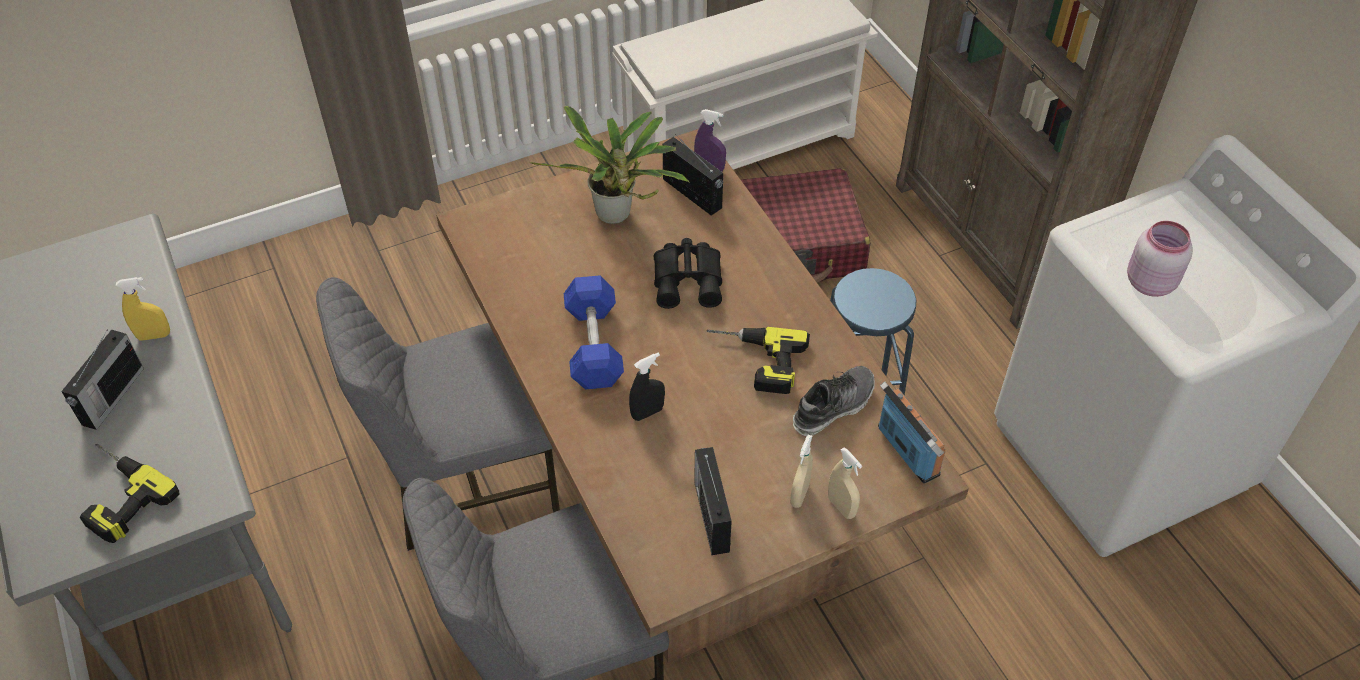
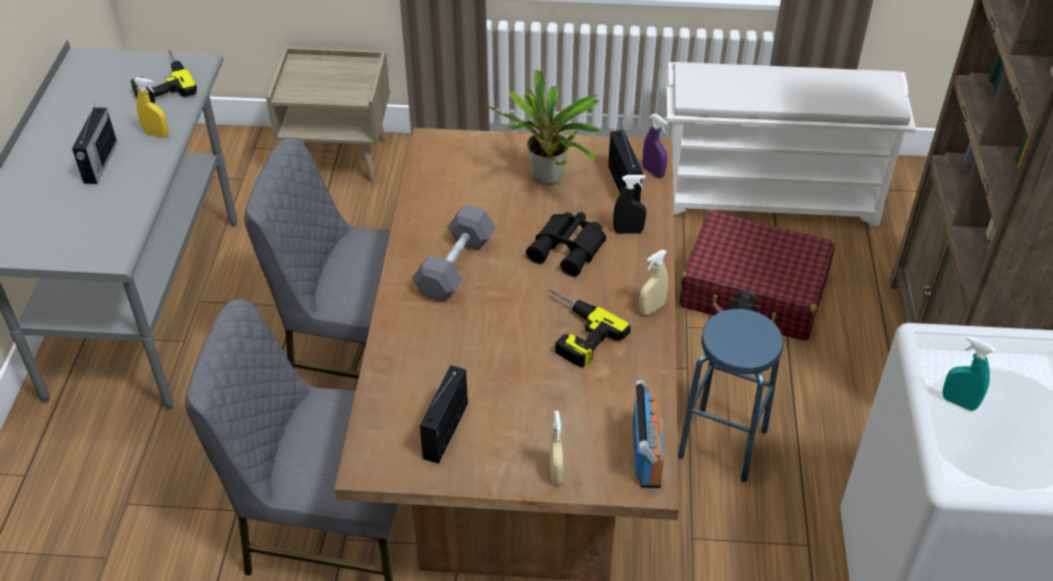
camera: 30 degrees right, 5 degrees down
radio [61,330,144,430] -> radio turned 45 degrees counterclockwise [72,103,117,184]
power drill [80,444,180,543] -> power drill moved to [131,50,197,103]
blue dumbbell [564,275,624,390] -> grey dumbbell [412,205,496,302]
black spray bottle [629,352,665,421] -> black spray bottle moved to [613,175,647,234]
beige spray bottle [790,435,813,508] -> beige spray bottle moved to [639,250,668,316]
shoe [793,366,875,436] -> none
pink jar [1127,221,1193,297] -> turquoise spray bottle [942,336,995,411]
none -> beige nightstand [266,47,390,183]

